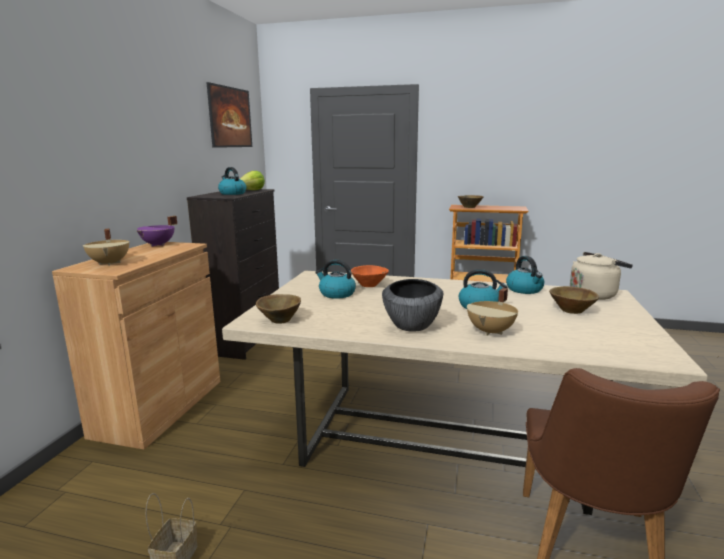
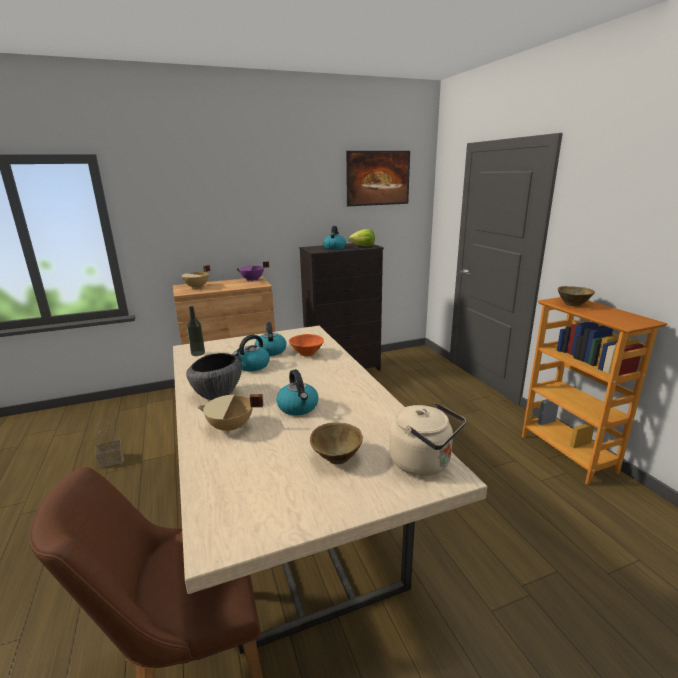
camera: 55 degrees right, 5 degrees up
brown bowl [256,294,301,324] -> bottle [187,306,205,356]
kettle [506,256,544,294] -> kettle moved to [233,335,270,371]

